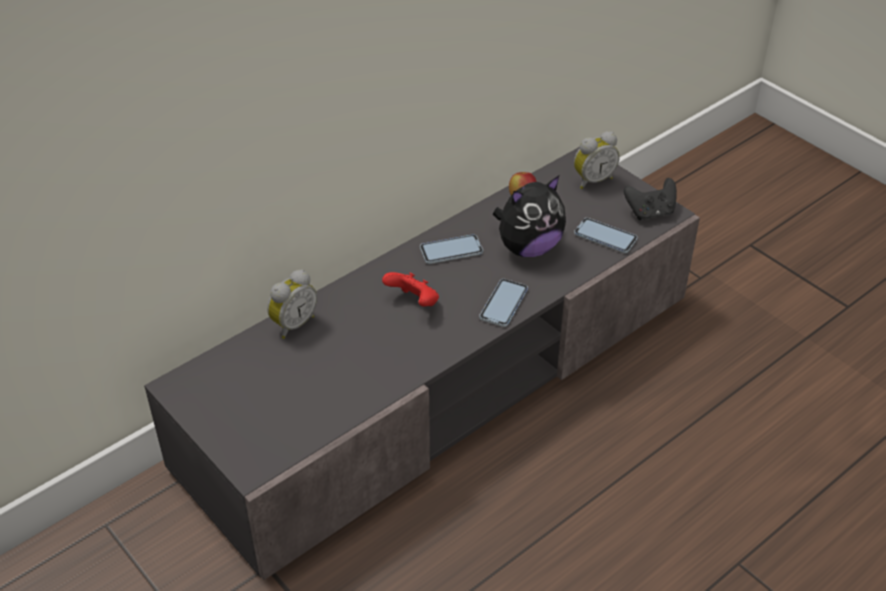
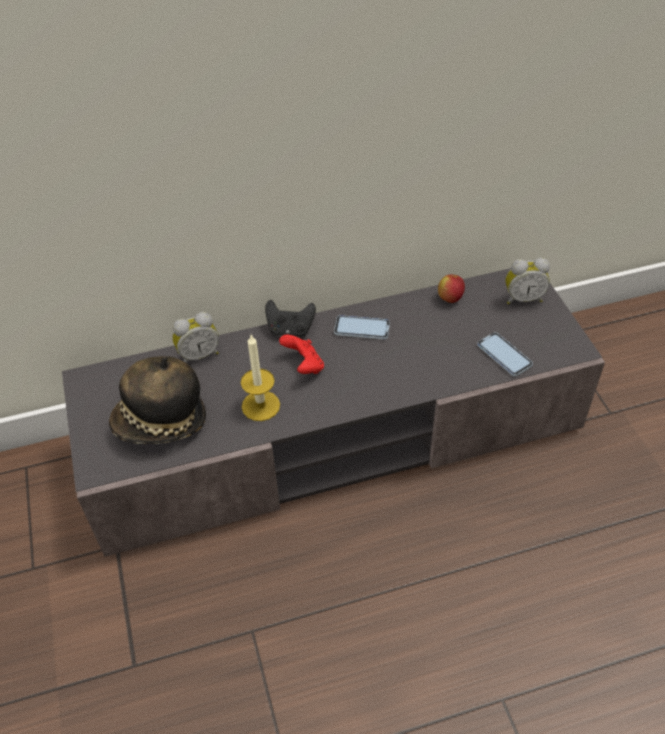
camera: 25 degrees right, 5 degrees up
phone [479,279,528,327] -> none
plush toy [493,176,566,257] -> none
black game controller [624,178,677,220] -> black game controller moved to [265,300,316,337]
none -> hat [109,356,206,444]
none -> candle [241,335,280,421]

